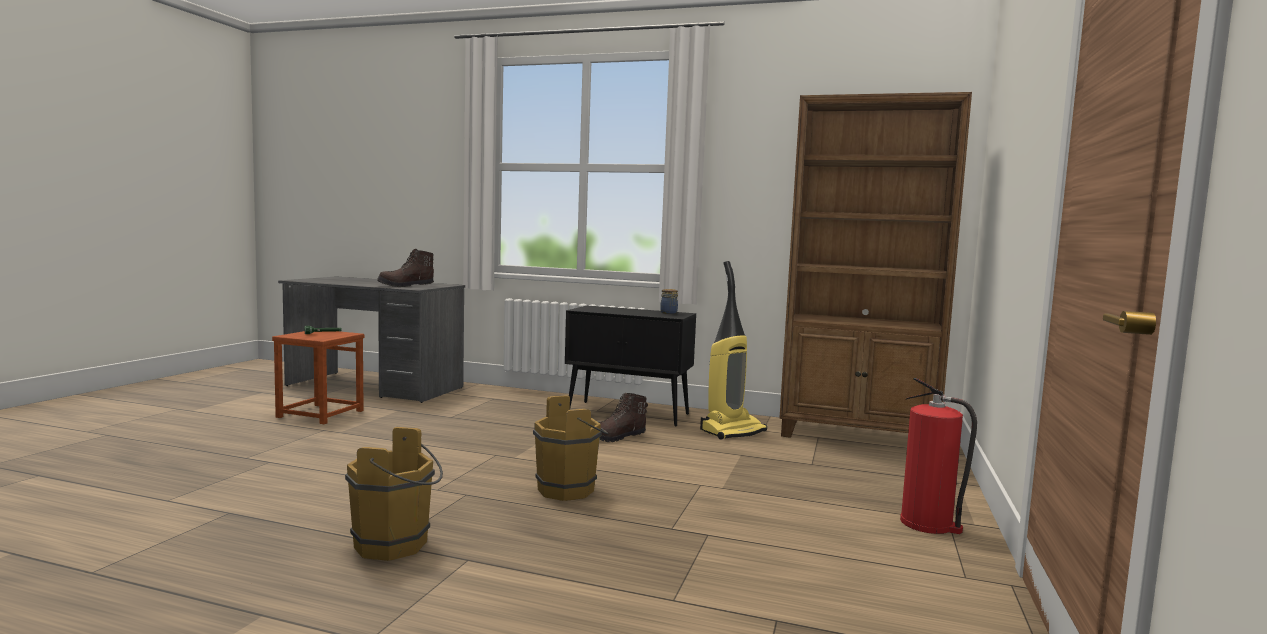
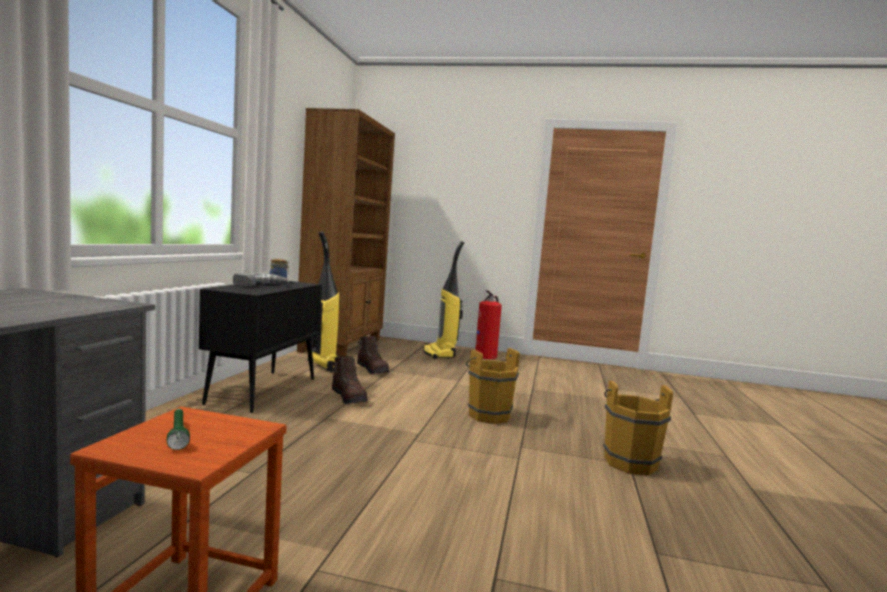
camera: 95 degrees left, 0 degrees up
brown boot [377,249,434,287] -> brown boot moved to [357,336,389,374]
none -> power drill [233,273,289,287]
none -> vacuum cleaner [423,241,464,359]

